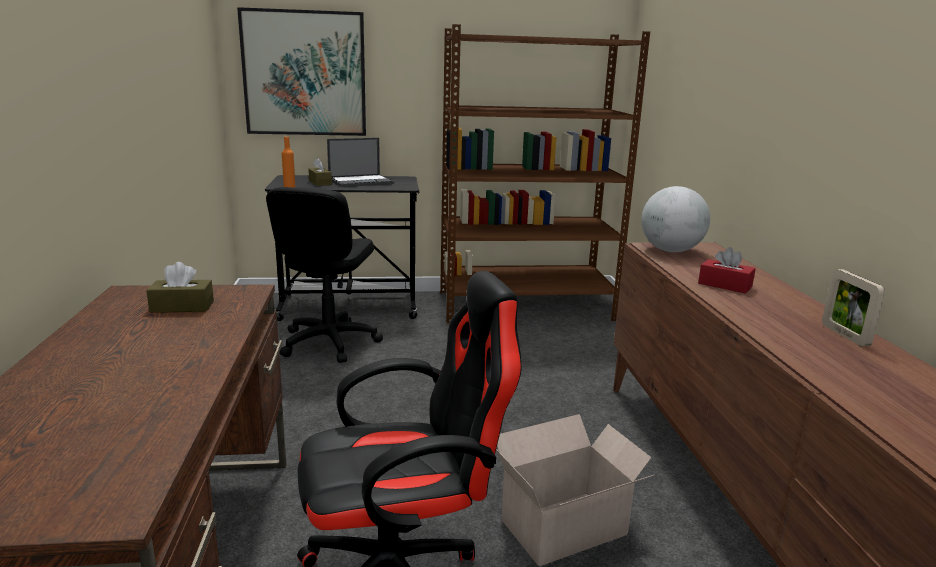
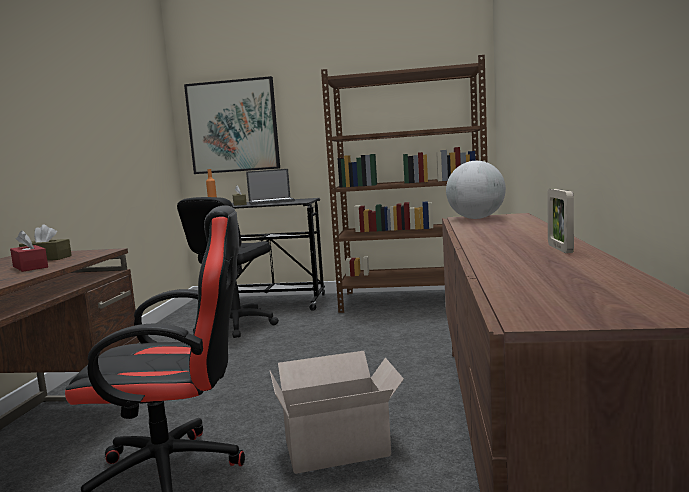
camera: 15 degrees right, 10 degrees down
red tissue box [698,247,756,293] -> red tissue box moved to [10,230,48,272]

